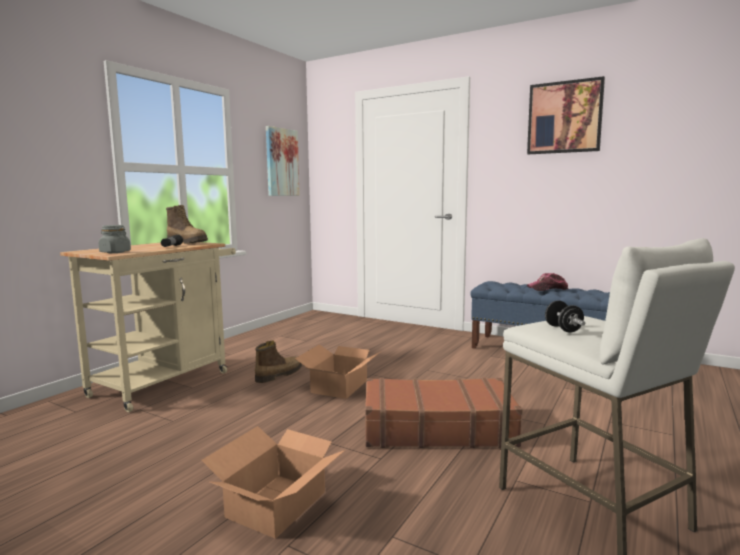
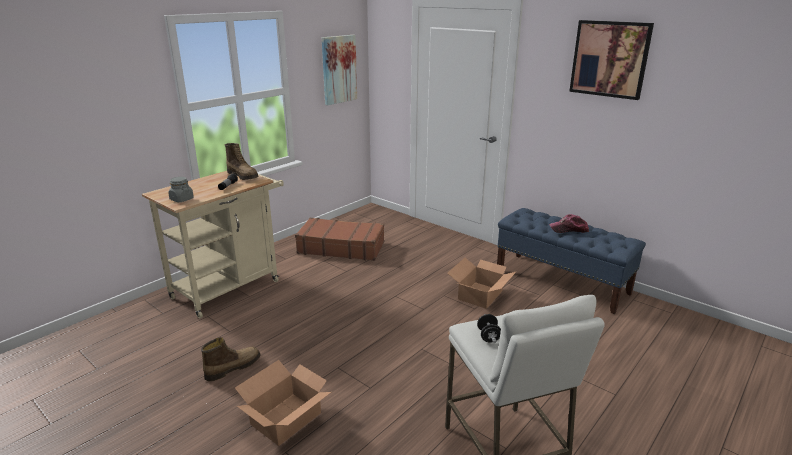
camera: 10 degrees right, 15 degrees up
boot [255,340,302,383] -> boot moved to [201,337,261,381]
cardboard box [295,344,380,399] -> cardboard box moved to [448,258,517,309]
brown suitcase [365,378,523,448] -> brown suitcase moved to [295,218,384,261]

